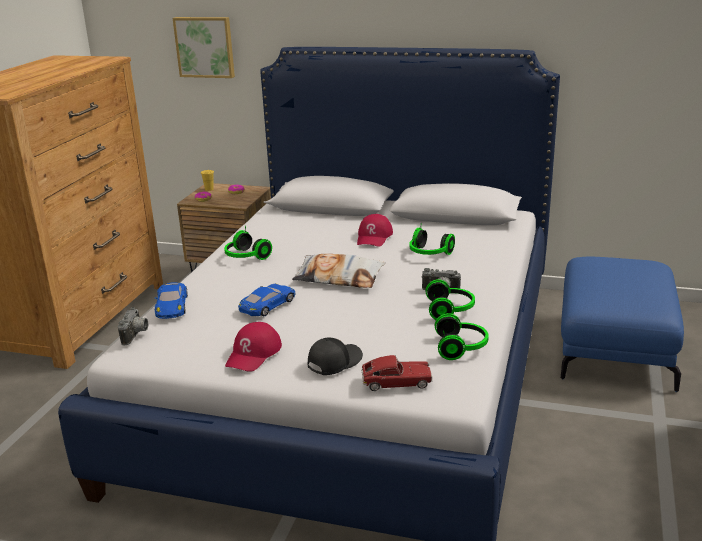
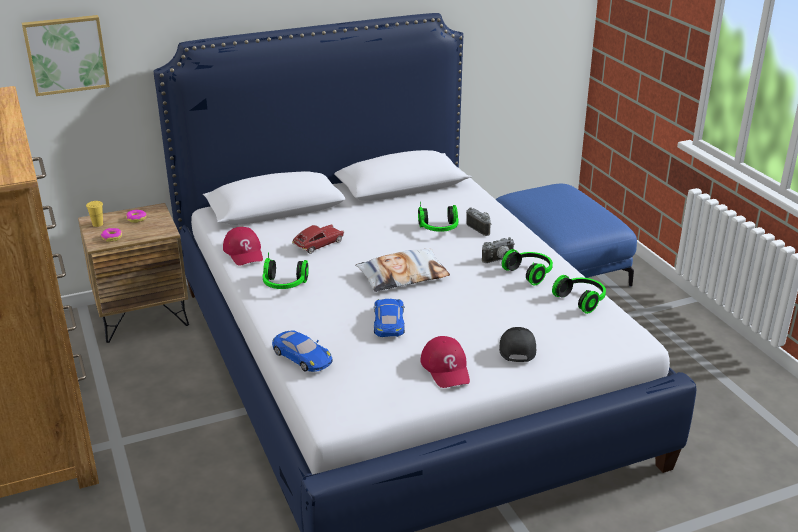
camera: 40 degrees left, 5 degrees up
camera [117,307,148,345] -> camera moved to [466,208,491,236]
red cap [357,214,393,247] -> red cap moved to [223,227,263,266]
toy car [361,355,433,391] -> toy car moved to [292,225,344,254]

